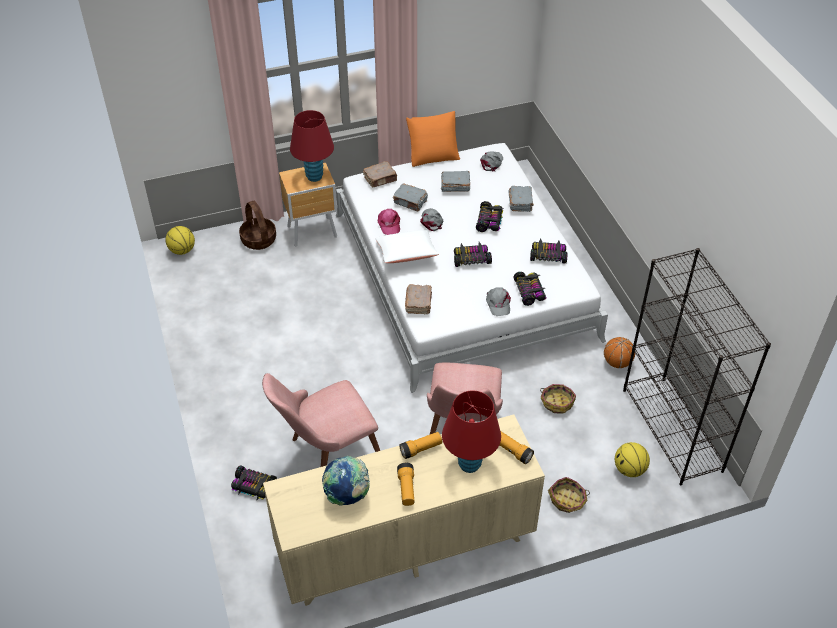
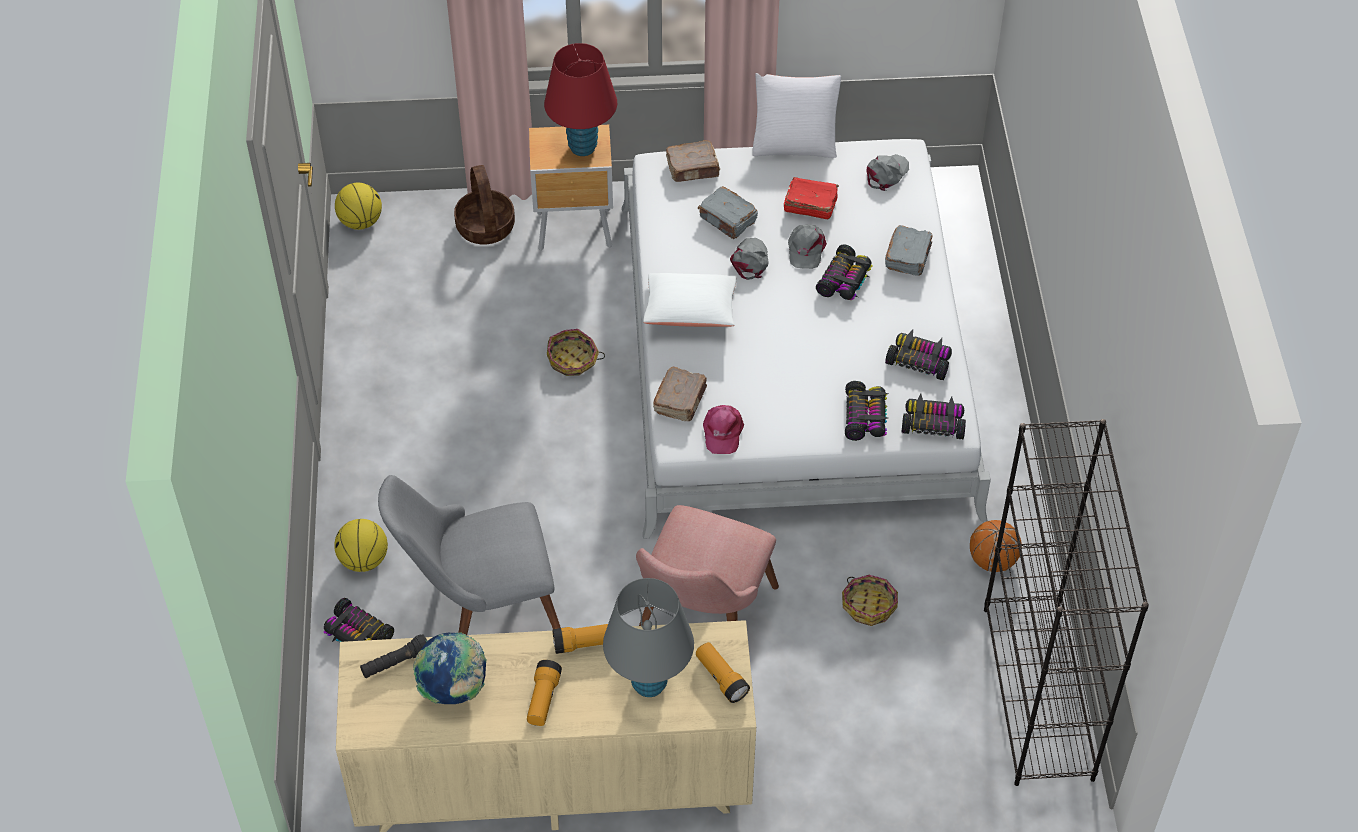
camera: 15 degrees right, 5 degrees up
pink chair [262,373,380,467] -> grey chair [378,475,561,635]
pink cap [377,209,400,235] -> pink cap moved to [703,405,744,454]
orange pillow [406,111,460,167] -> white pillow [753,73,841,158]
grey book [441,171,470,192] -> red book [784,177,839,219]
red table lamp [442,391,501,473] -> grey table lamp [603,578,694,697]
toy car [454,242,492,267] -> toy car moved to [902,393,966,439]
grey cap [486,287,511,316] -> grey cap moved to [788,224,827,269]
basket [548,477,590,513] -> basket moved to [547,329,605,376]
basketball [615,442,650,477] -> basketball moved to [334,519,388,572]
none -> black flashlight [360,634,427,678]

